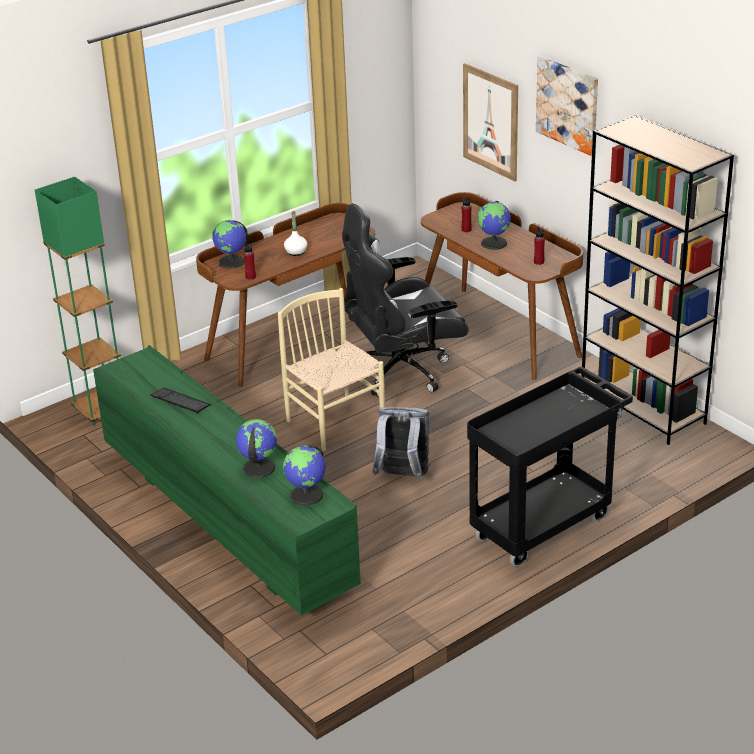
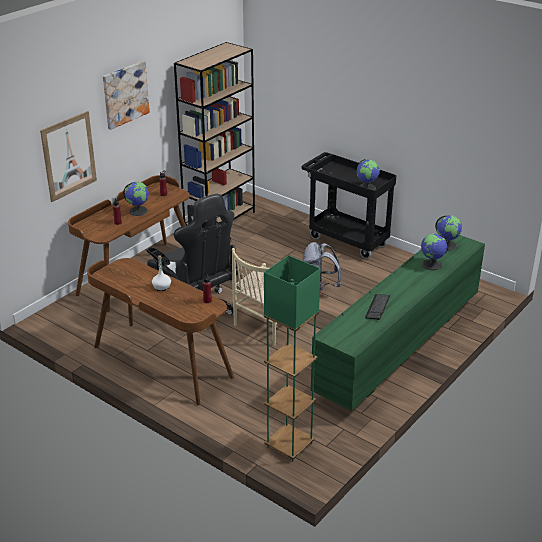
camera: 105 degrees left, 0 degrees up
globe [212,220,248,269] -> globe moved to [356,159,380,190]

